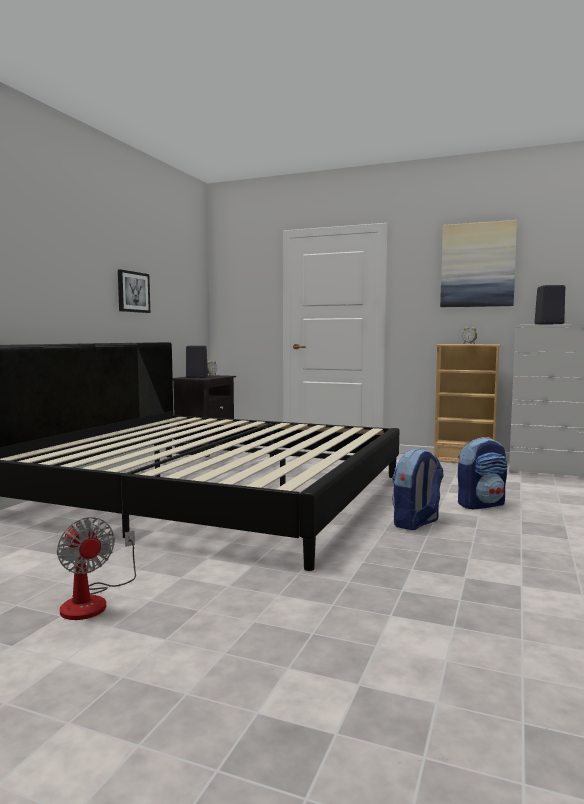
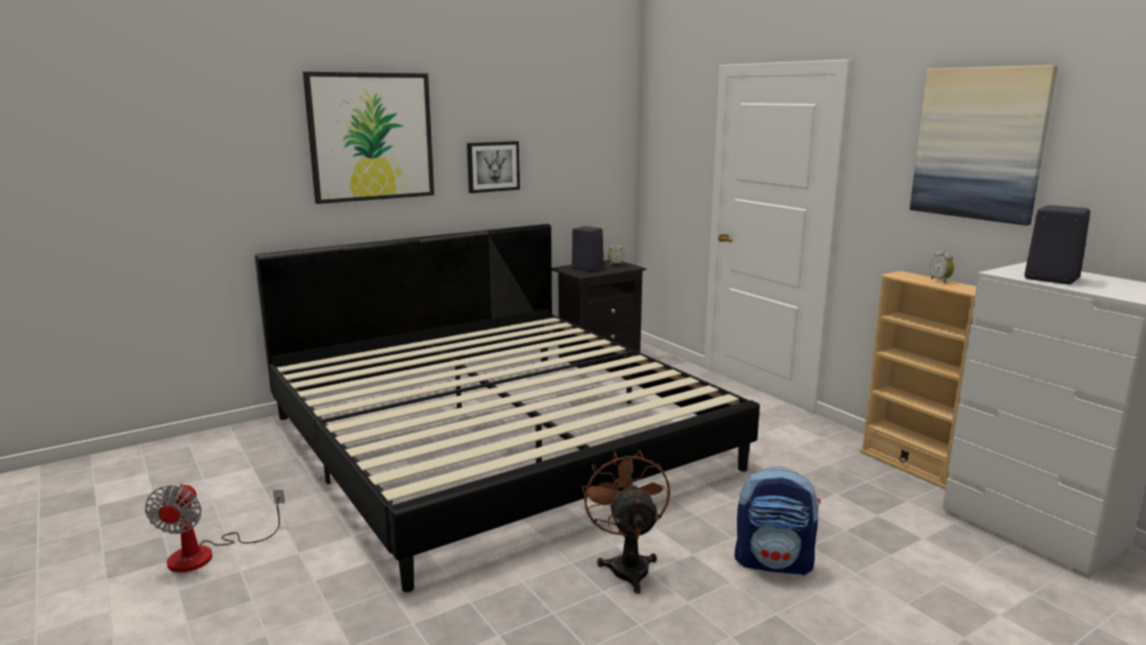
camera: 35 degrees right, 10 degrees up
backpack [392,449,444,530] -> brown fan [582,450,670,594]
none -> picture [303,72,434,204]

